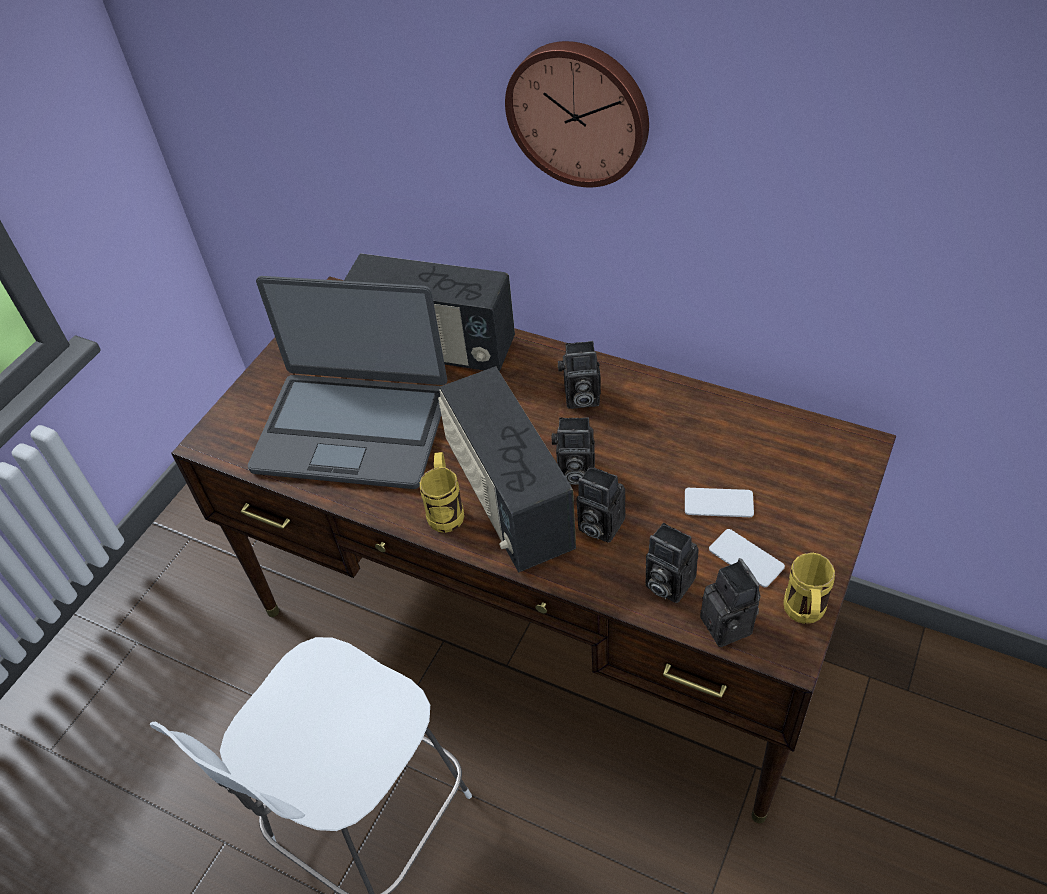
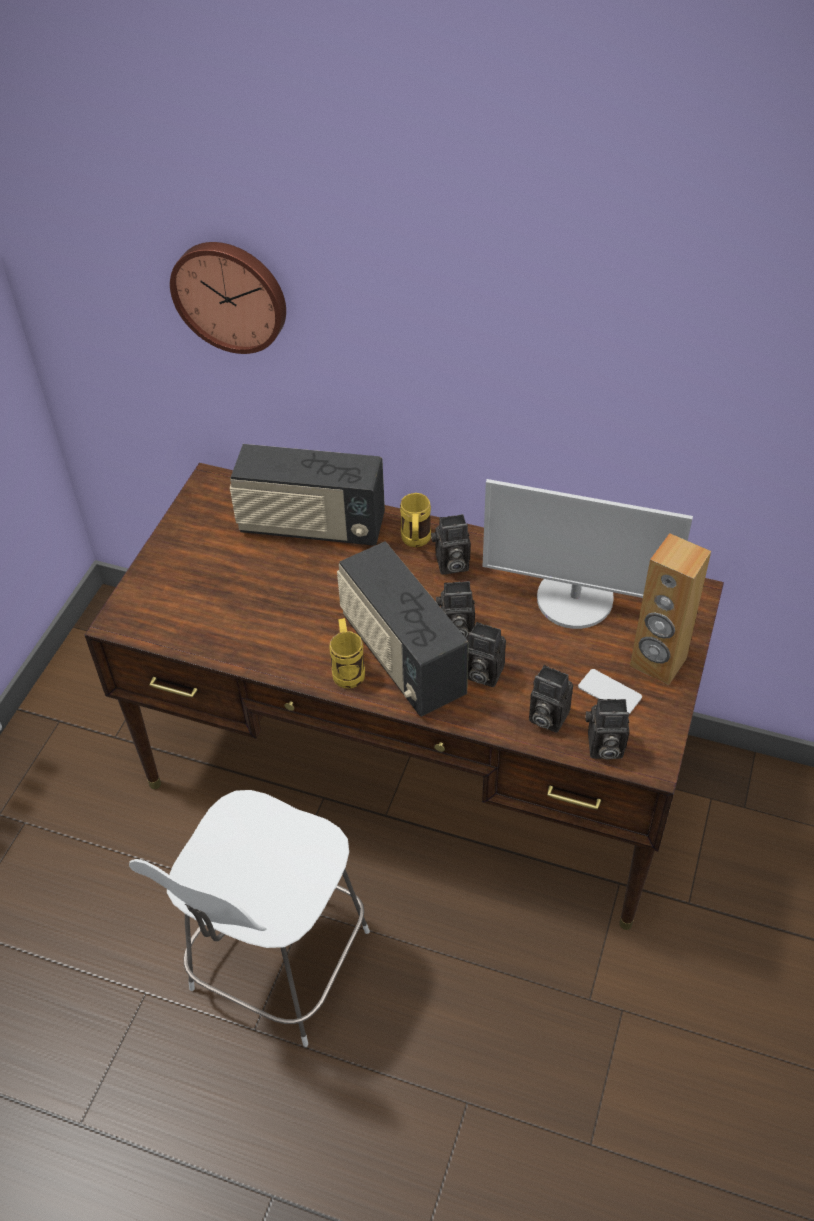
camera: 10 degrees left, 0 degrees up
laptop [248,276,447,489] -> none
wall clock [505,41,649,187] -> wall clock moved to [170,242,286,354]
phone [685,488,754,517] -> none
camera [700,558,760,647] -> camera turned 120 degrees clockwise [585,699,629,759]
yellow mug [783,553,835,624] -> yellow mug moved to [400,493,431,547]
none -> monitor [483,479,693,629]
none -> brown speaker [630,533,711,685]

